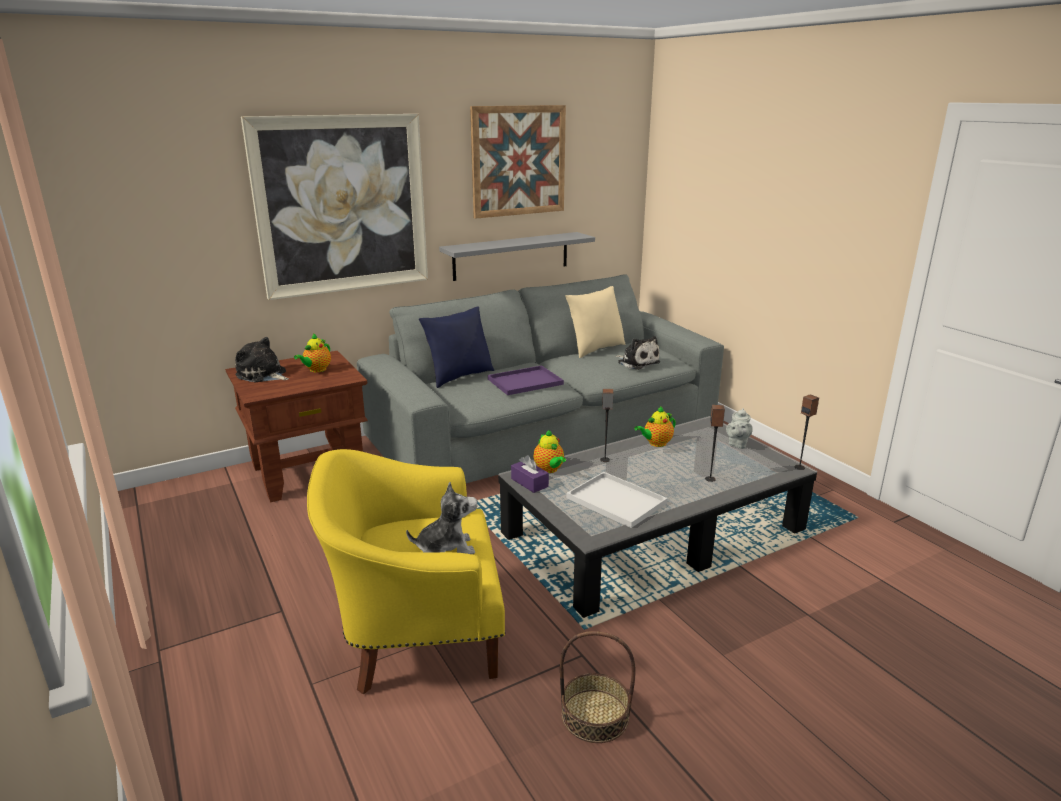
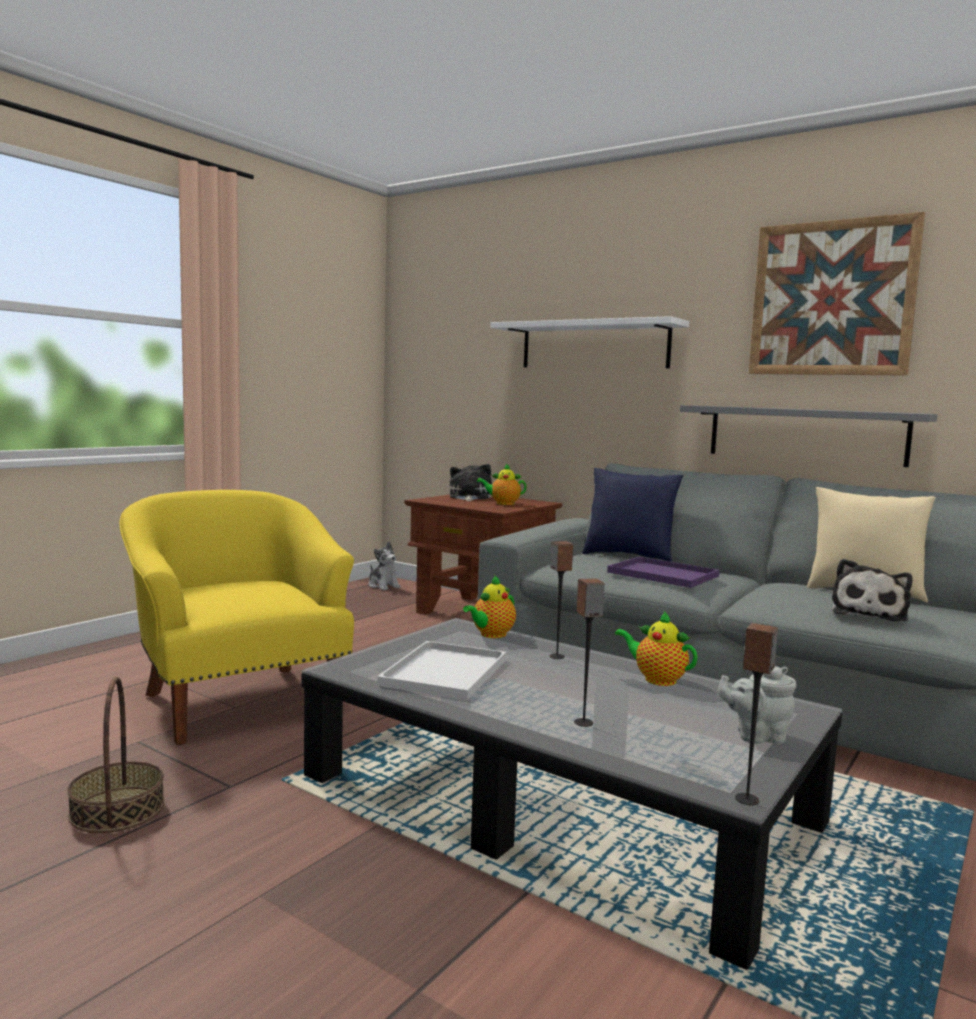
camera: 65 degrees right, 15 degrees down
picture [241,114,428,300] -> white shelf [490,316,689,368]
plush toy [406,482,478,554] -> plush toy moved to [368,542,401,590]
purple tissue box [511,455,549,493] -> none

